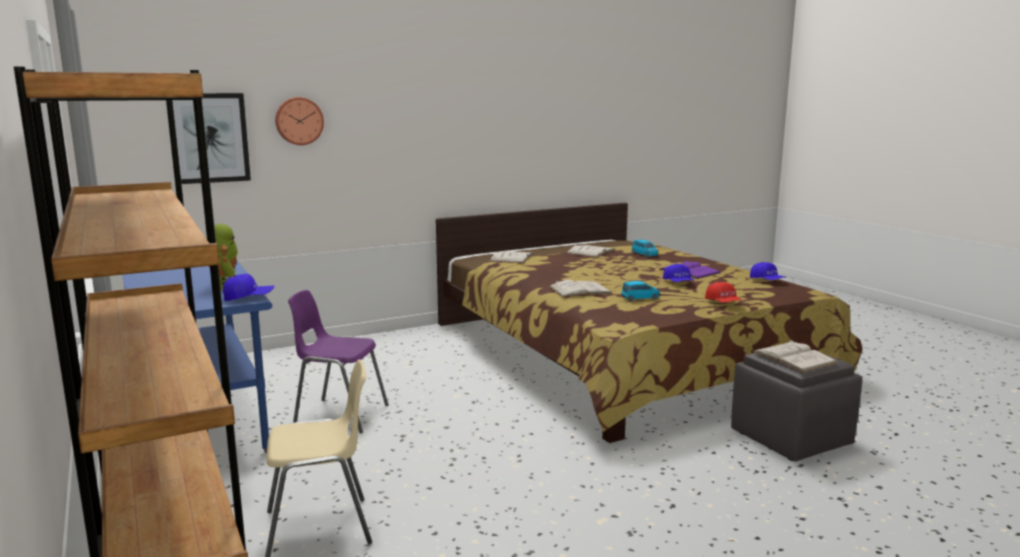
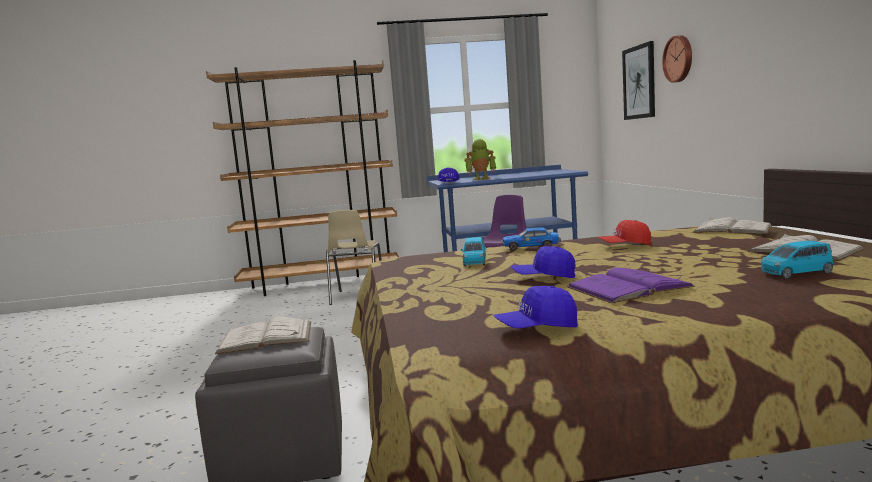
camera: 110 degrees right, 5 degrees down
white book [549,279,613,297] -> toy car [502,227,561,251]
red cap [705,282,743,303] -> red cap moved to [598,220,651,245]

